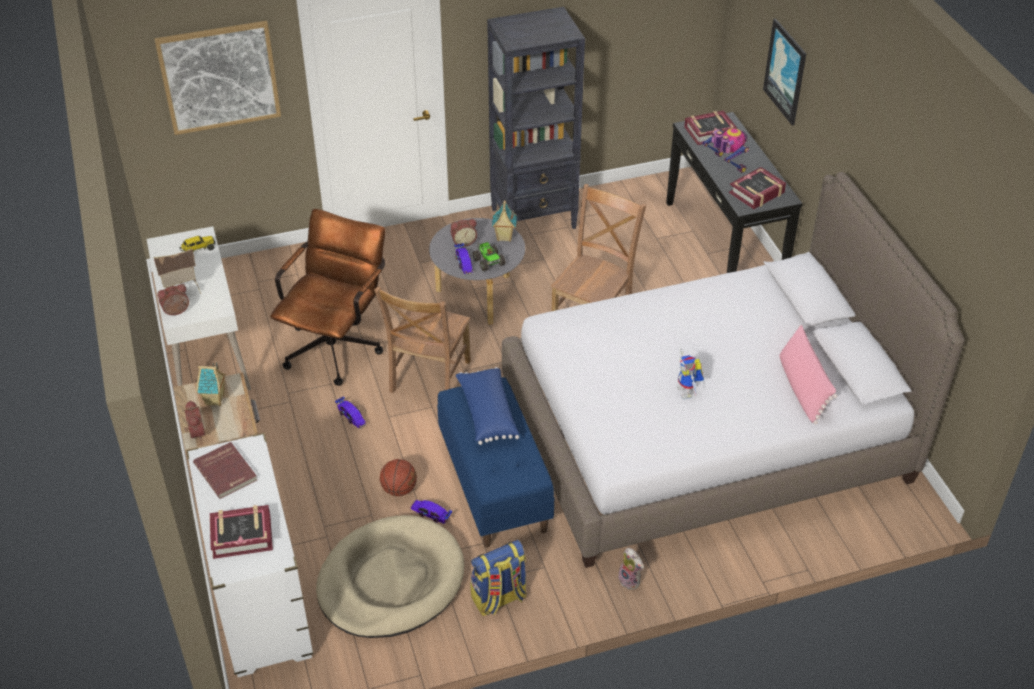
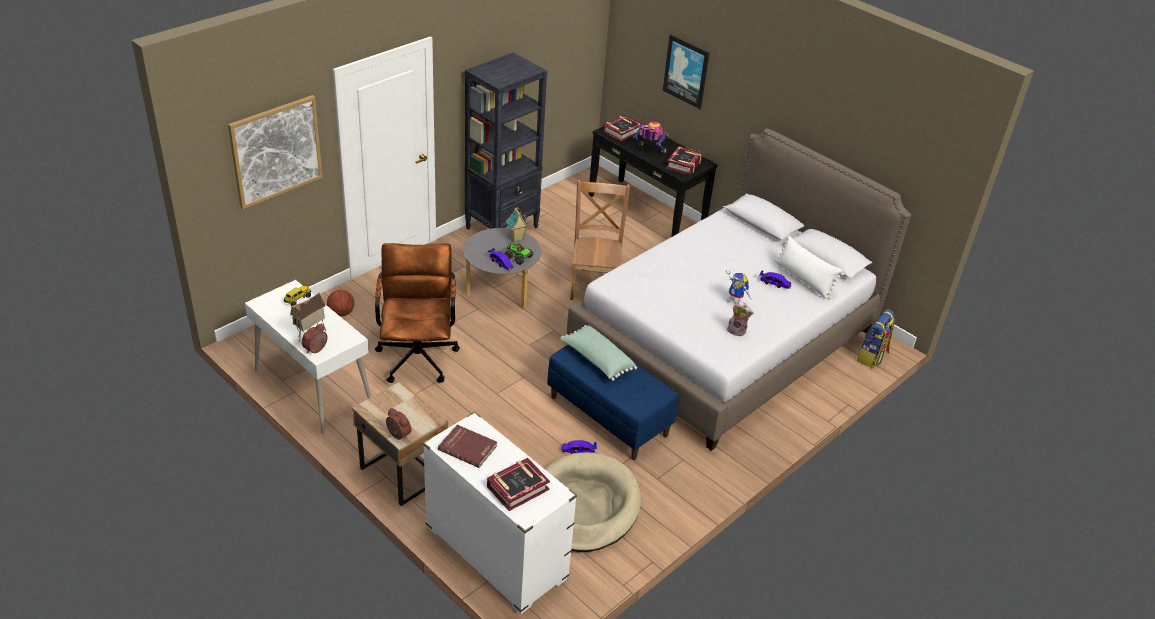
camera: 30 degrees left, 5 degrees down
toy house [196,362,226,406] -> none
toy car [335,397,366,428] -> toy car moved to [759,270,792,289]
brown chair [374,287,471,393] -> none
basketball [380,459,417,496] -> basketball moved to [327,290,354,317]
alarm clock [451,219,477,247] -> none
blue pillow [456,367,519,445] -> green pillow [560,325,637,381]
backpack [470,540,527,616] -> backpack moved to [857,309,895,368]
plush toy [618,548,644,590] -> plush toy moved to [727,301,754,337]
pink pillow [779,325,837,424] -> white pillow [775,236,844,300]

